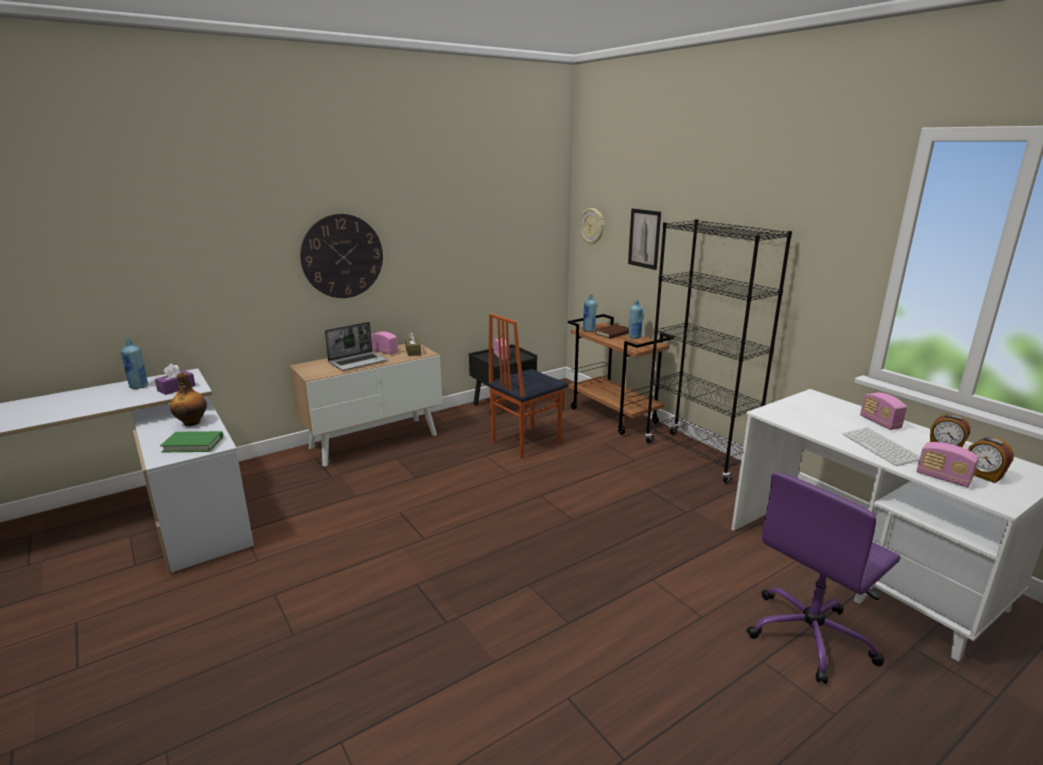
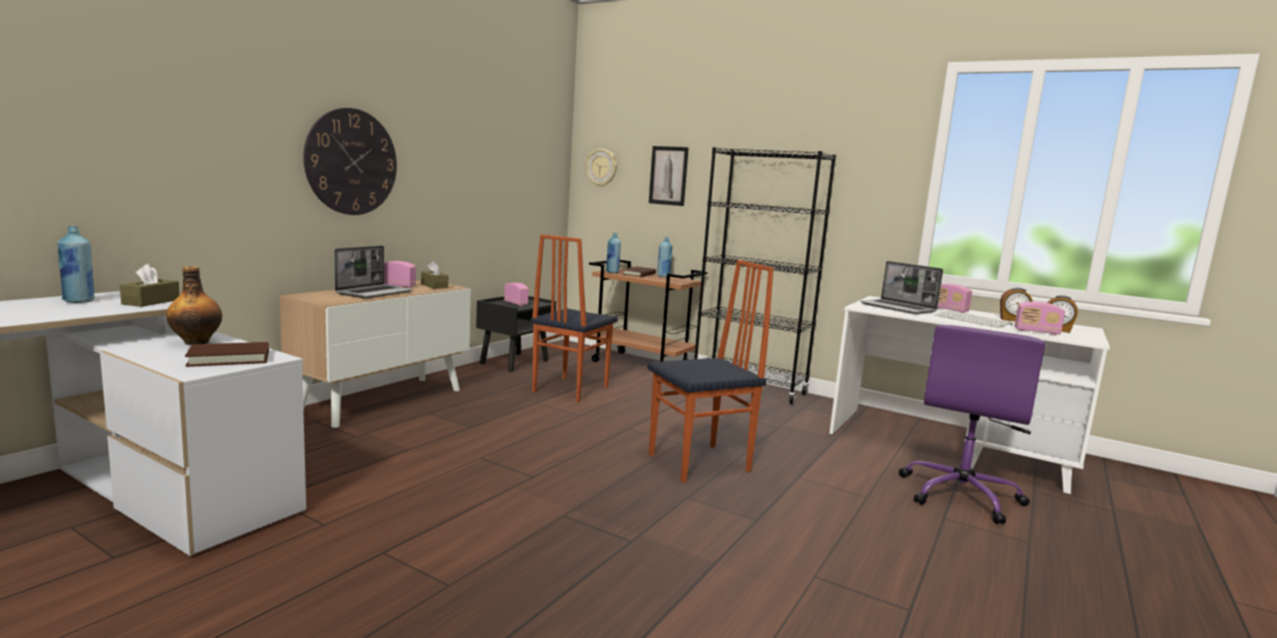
camera: 25 degrees left, 10 degrees down
purple tissue box [155,364,196,395] -> brown tissue box [120,264,180,307]
green book [160,431,223,452] -> brown book [185,342,269,367]
none -> chair [647,260,774,482]
none -> laptop [860,261,943,314]

